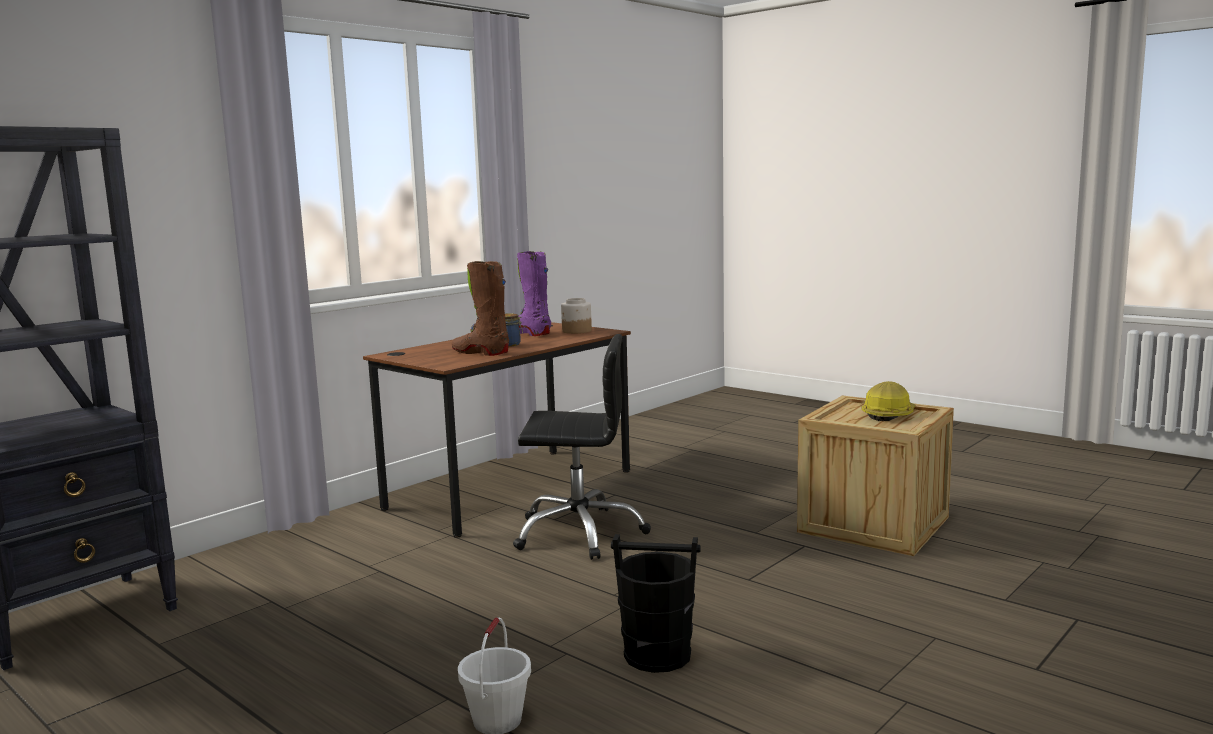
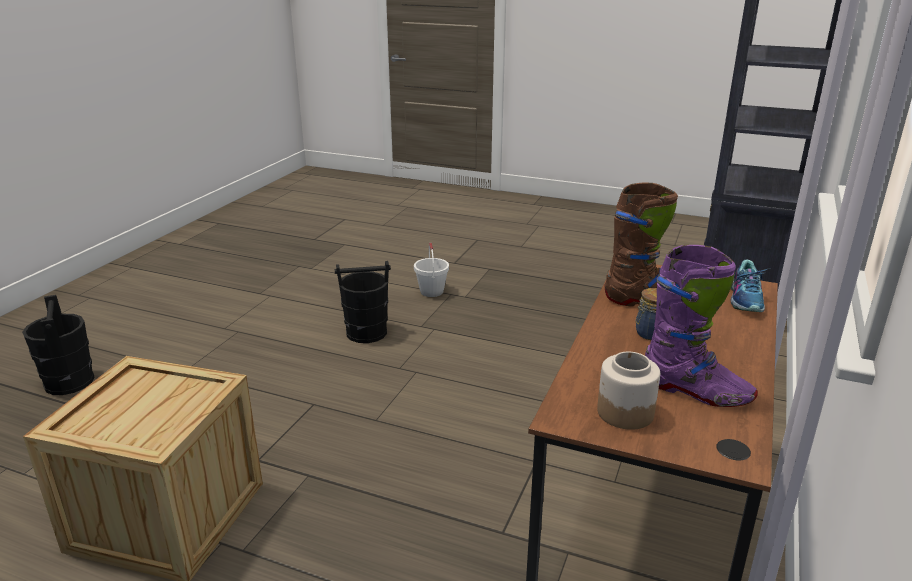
camera: 160 degrees right, 15 degrees up
black office chair [513,334,651,560] -> none
hard hat [862,381,915,421] -> none
none -> black bucket [22,295,94,395]
none -> shoe [731,259,767,312]

